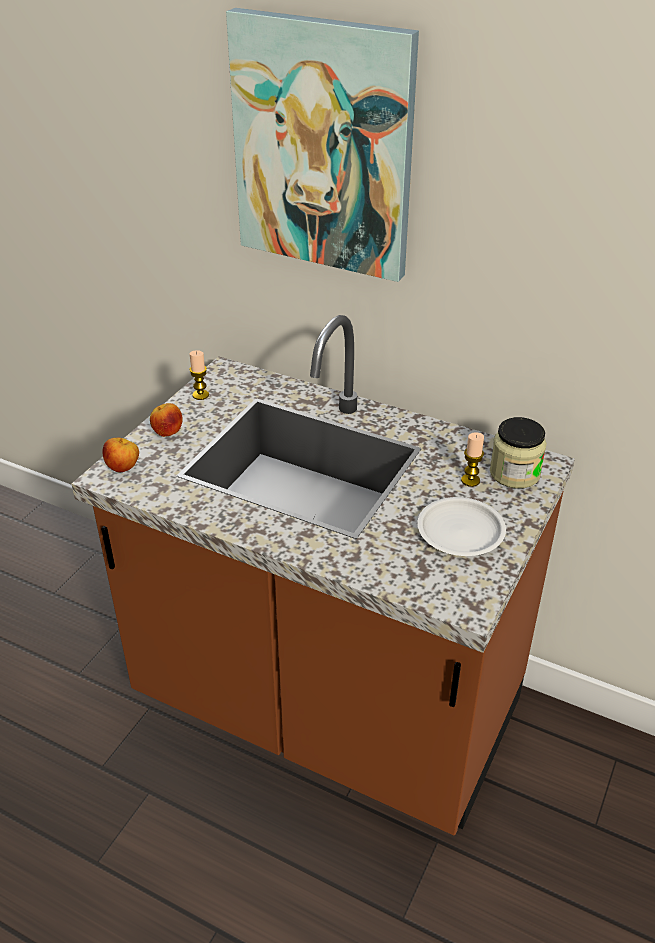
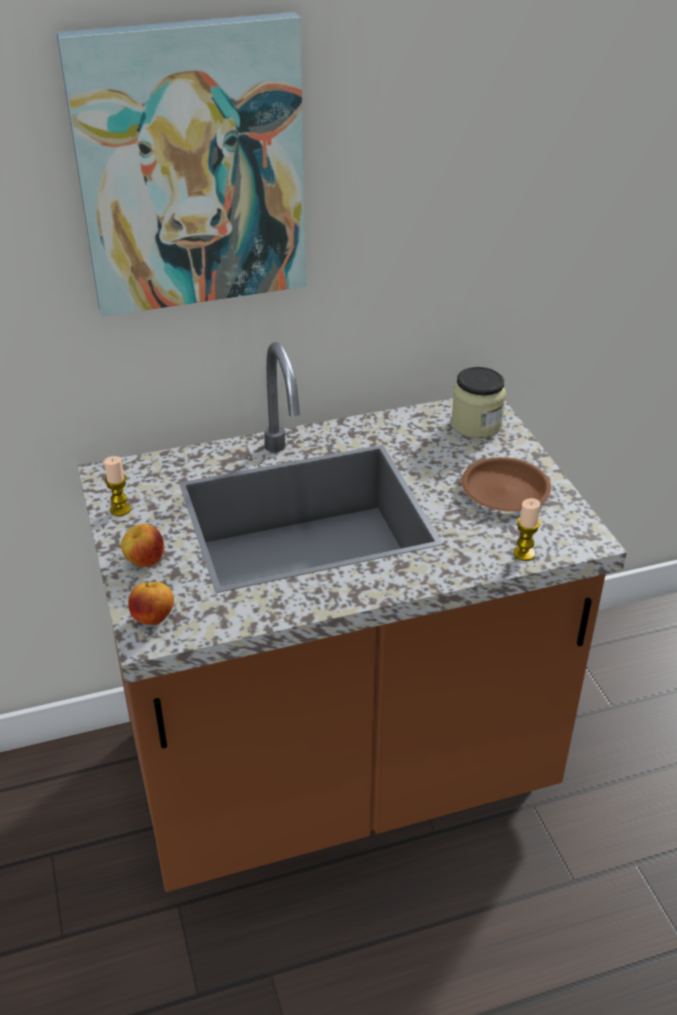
camera: 45 degrees left, 0 degrees up
white plate [417,497,506,556] -> brown plate [461,457,551,512]
candle [461,432,484,487] -> candle moved to [513,498,540,561]

